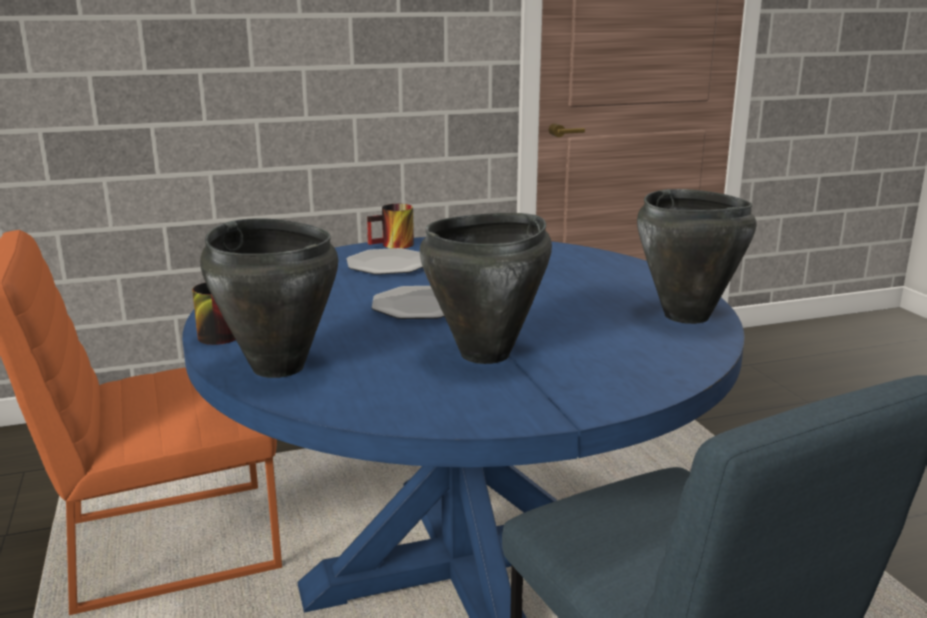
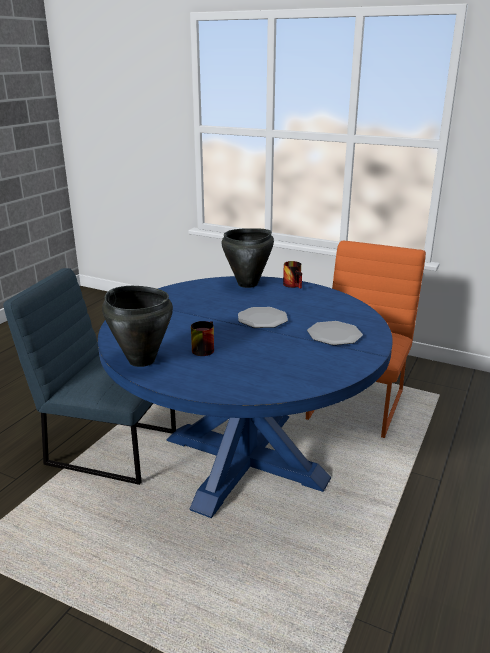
camera: 135 degrees right, 5 degrees up
mug [367,204,414,249] -> mug moved to [191,321,214,356]
black cooking pot [419,213,552,364] -> none

